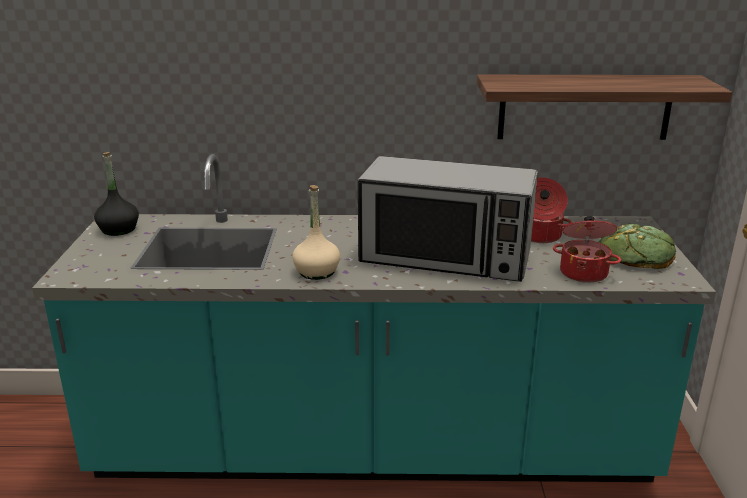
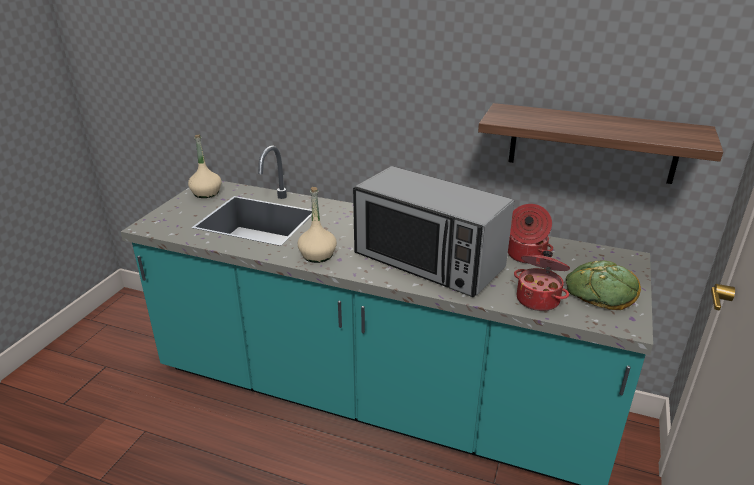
camera: 20 degrees right, 5 degrees up
black bottle [94,152,139,236] -> beige bottle [188,135,221,198]

